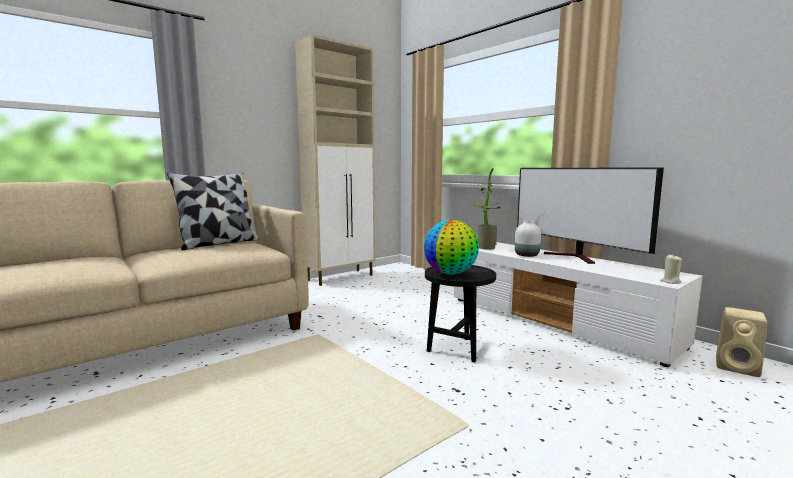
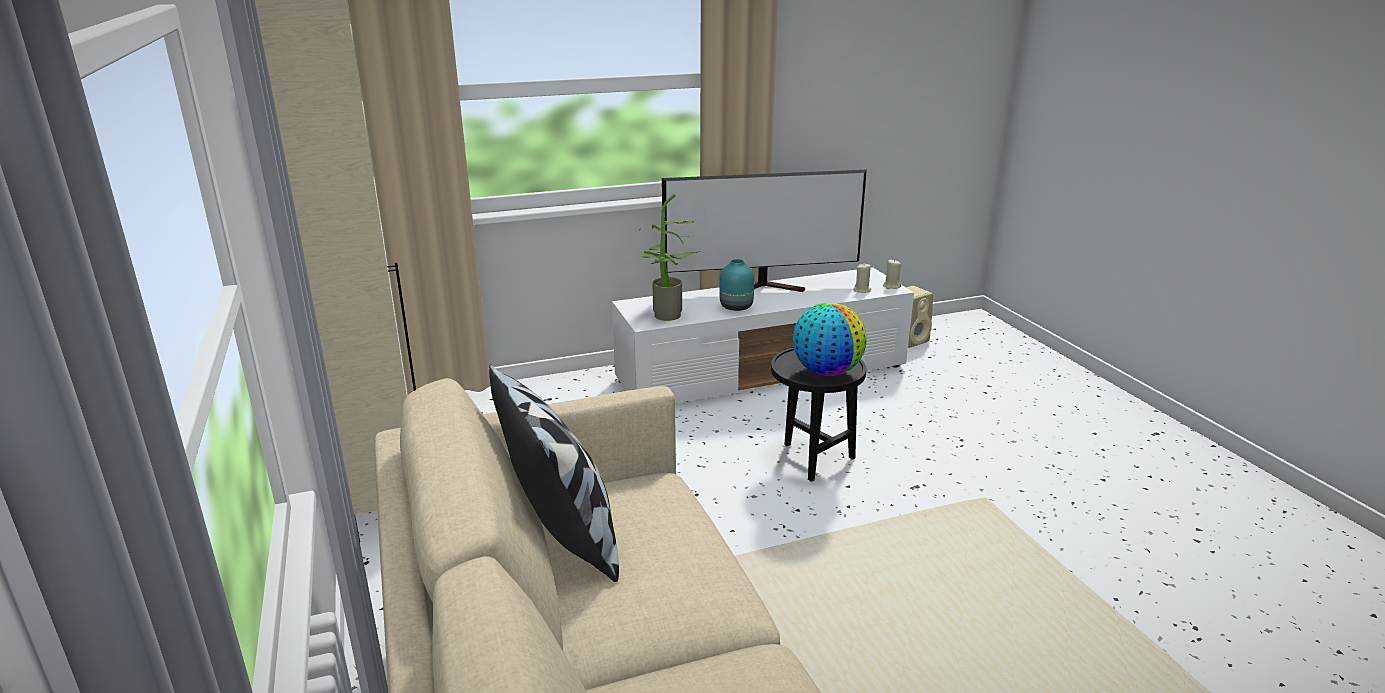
camera: 70 degrees left, 15 degrees up
white vase [515,221,541,257] -> turquoise vase [720,259,754,311]
none -> beige candle [853,263,871,293]

